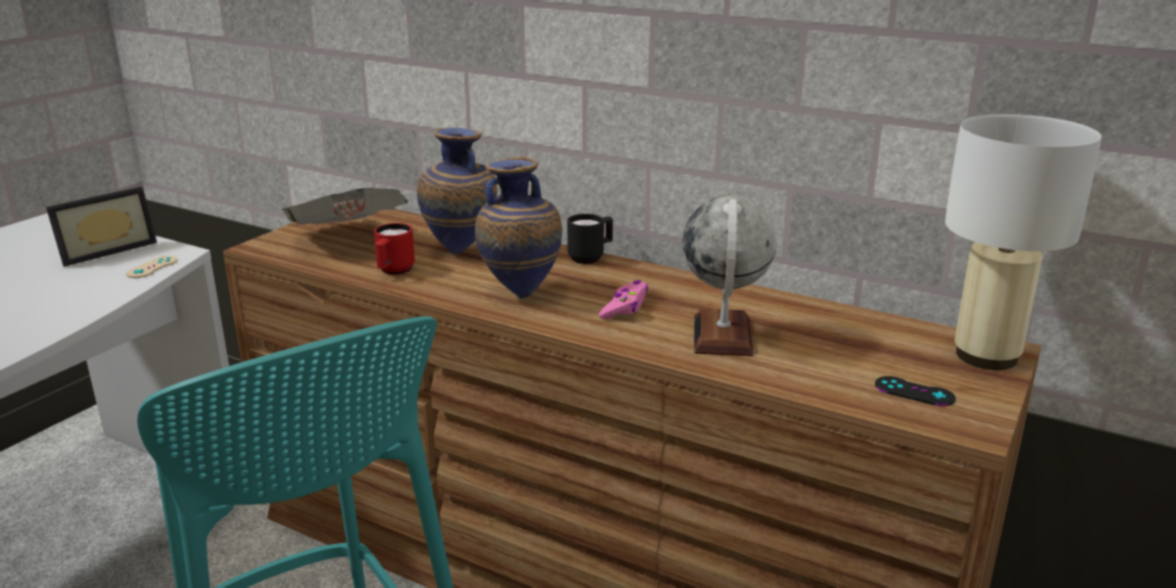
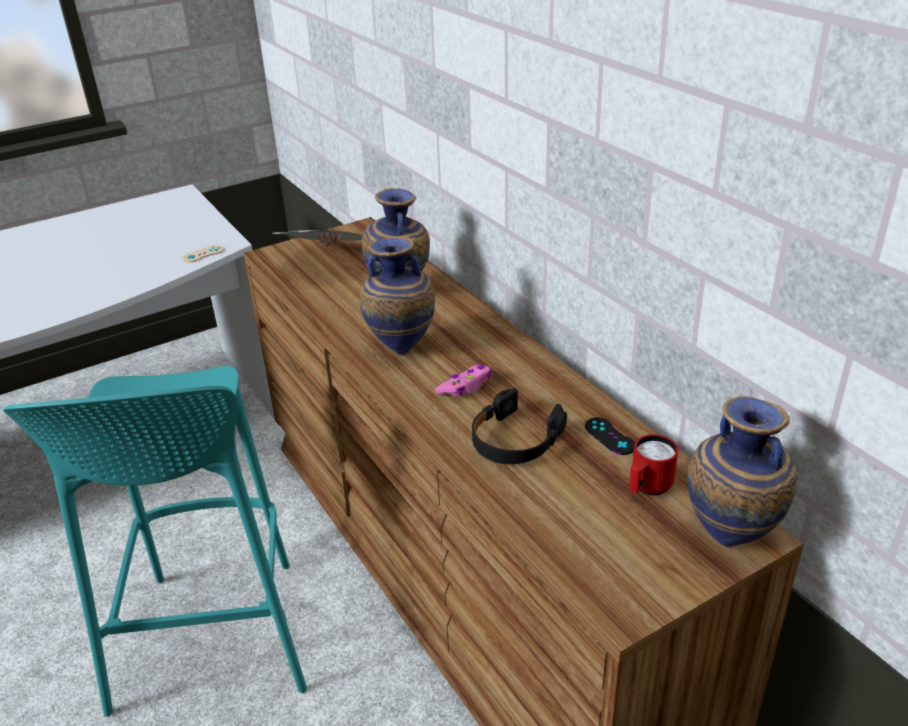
camera: 30 degrees right, 10 degrees up
picture frame [46,186,157,267] -> none
red mug [374,223,415,275] -> red mug moved to [629,434,678,495]
black mug [567,214,613,264] -> none
globe [682,196,777,356] -> black headphones [472,388,567,464]
black game controller [875,376,956,406] -> black game controller moved to [585,417,635,455]
white table lamp [945,114,1102,370] -> vase [687,396,798,547]

